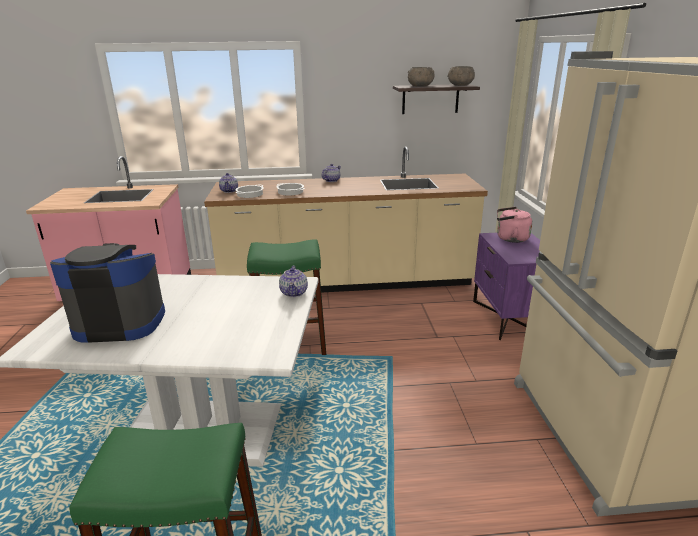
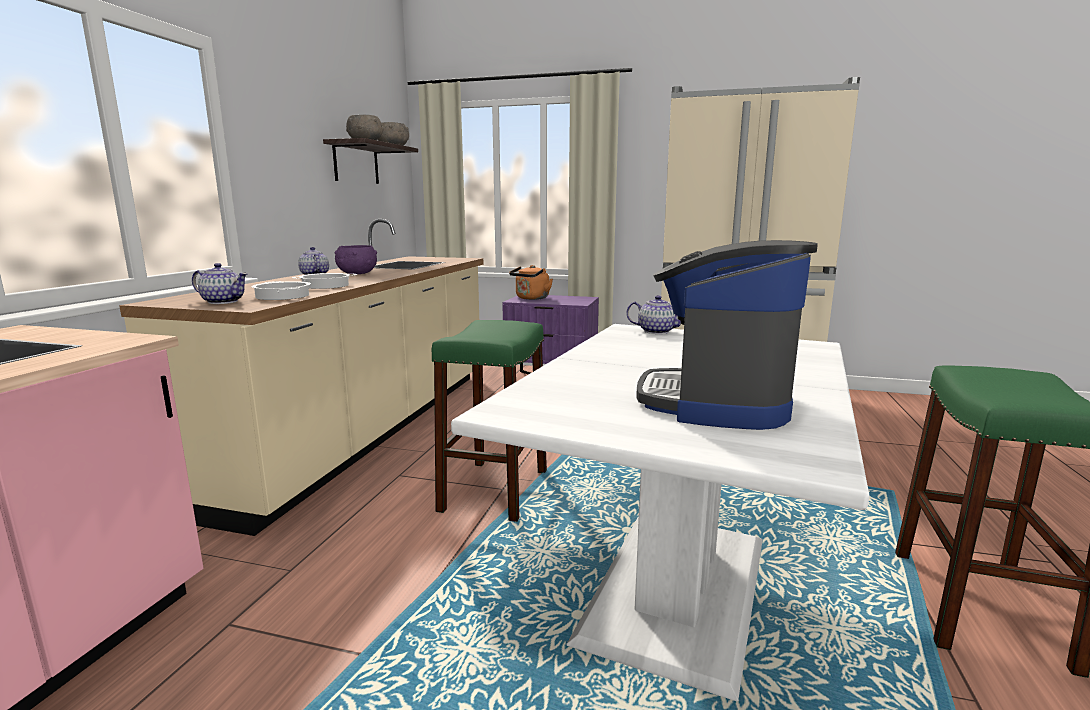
camera: 70 degrees left, 10 degrees down
pink kettle [497,207,532,243] -> orange kettle [509,265,553,300]
none -> purple bowl [335,245,377,274]

